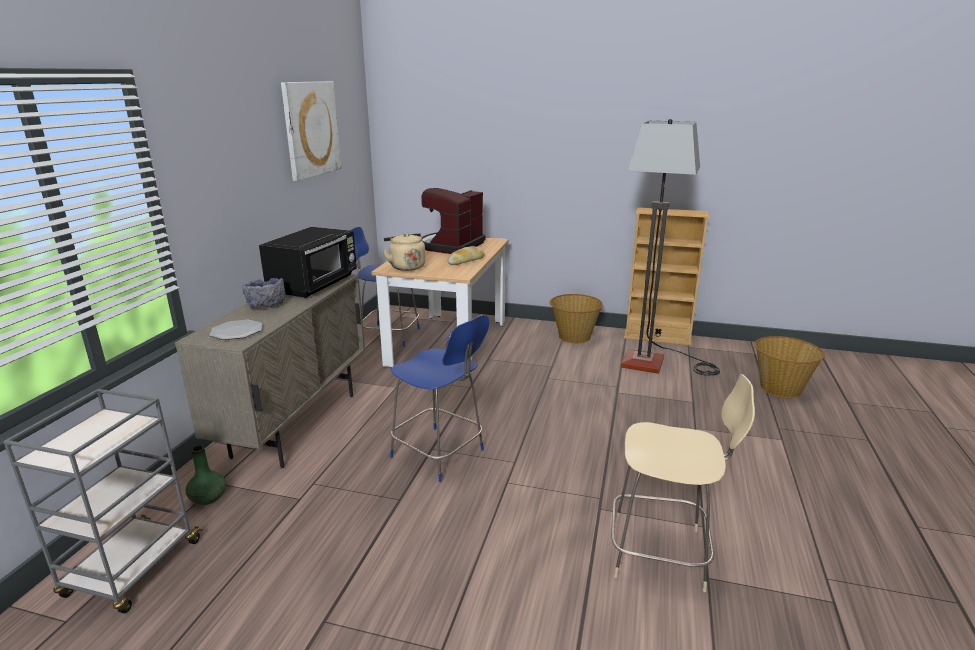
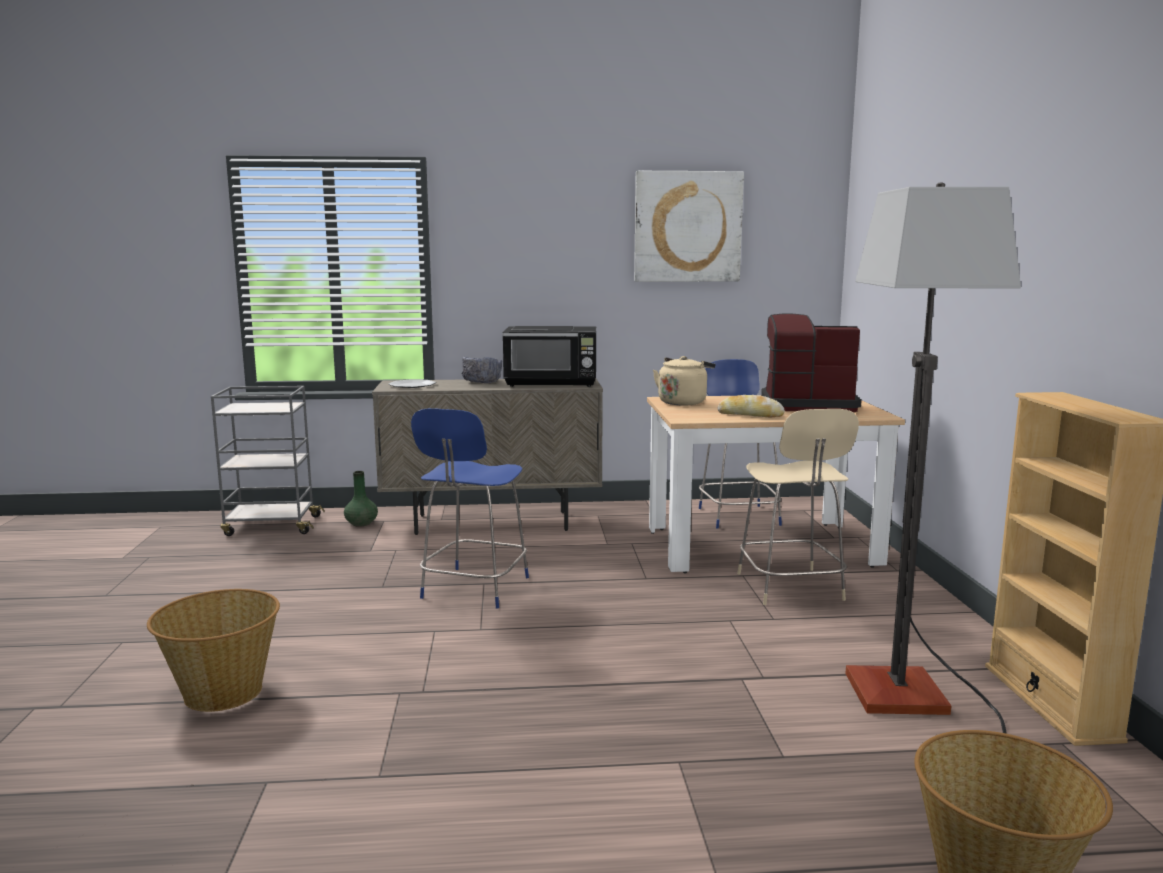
camera: 70 degrees right, 10 degrees down
basket [550,294,603,343] -> basket moved to [147,589,280,712]
beige stool [611,374,755,592] -> beige stool moved to [737,409,859,605]

